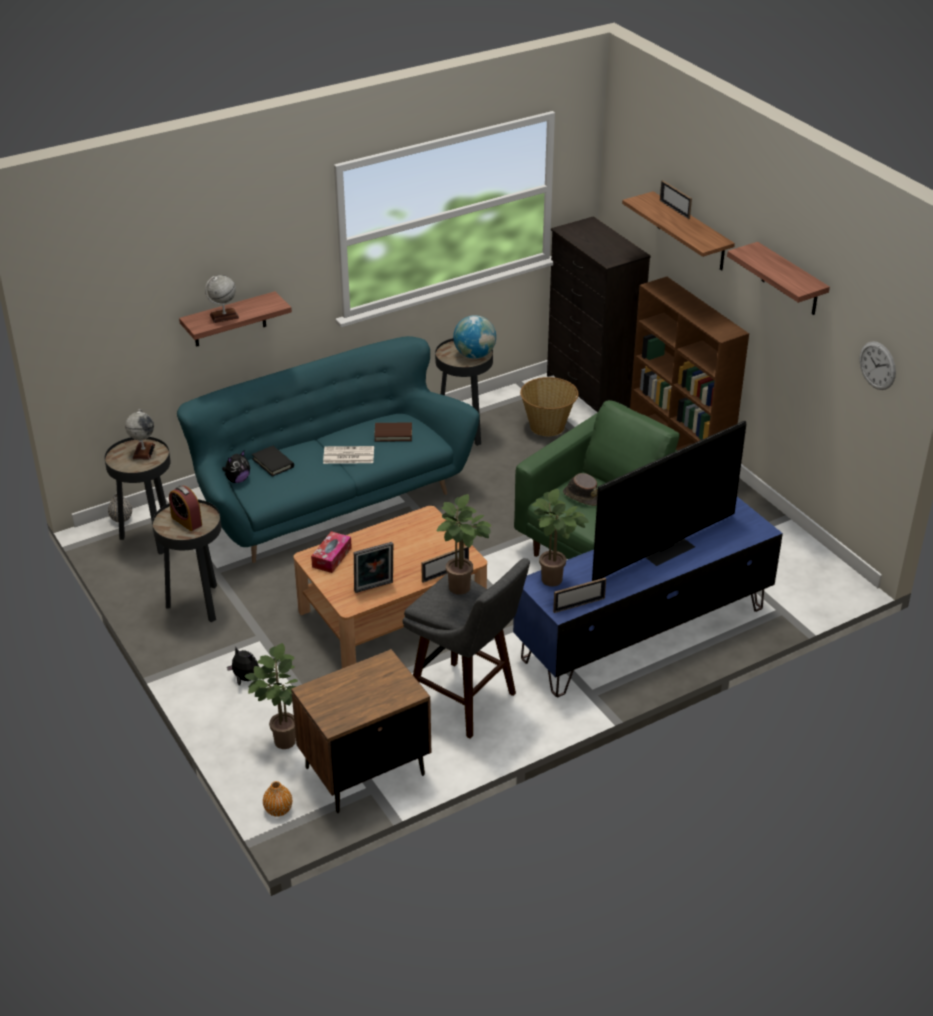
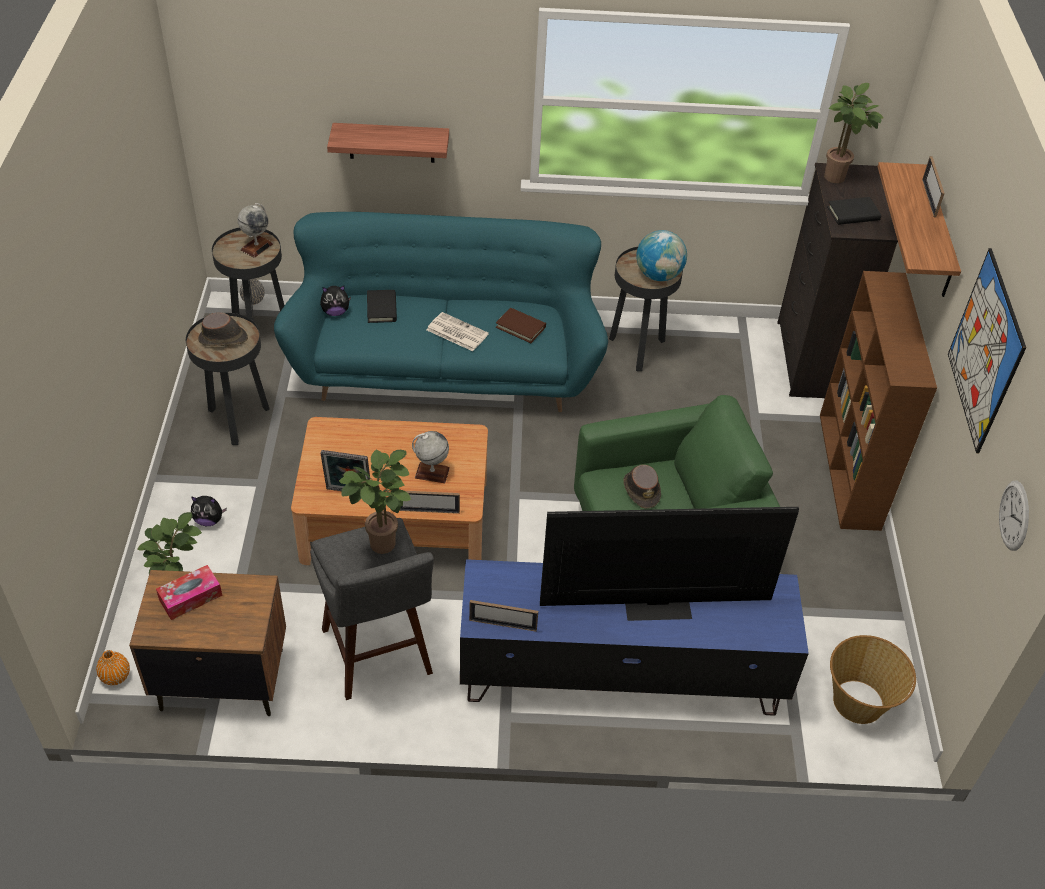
camera: 30 degrees right, 10 degrees up
alarm clock [169,486,202,531] -> brown hat [198,312,248,346]
globe [205,275,239,323] -> globe moved to [412,431,450,483]
plush toy [227,647,259,686] -> plush toy turned 120 degrees clockwise [191,496,227,526]
tissue box [311,531,352,573] -> tissue box moved to [156,565,223,620]
basket [520,377,579,436] -> basket moved to [830,635,916,724]
potted plant [532,489,589,587] -> potted plant moved to [824,83,884,183]
shelf [727,242,830,315] -> picture [948,248,1026,453]
none -> black book [827,197,881,225]

